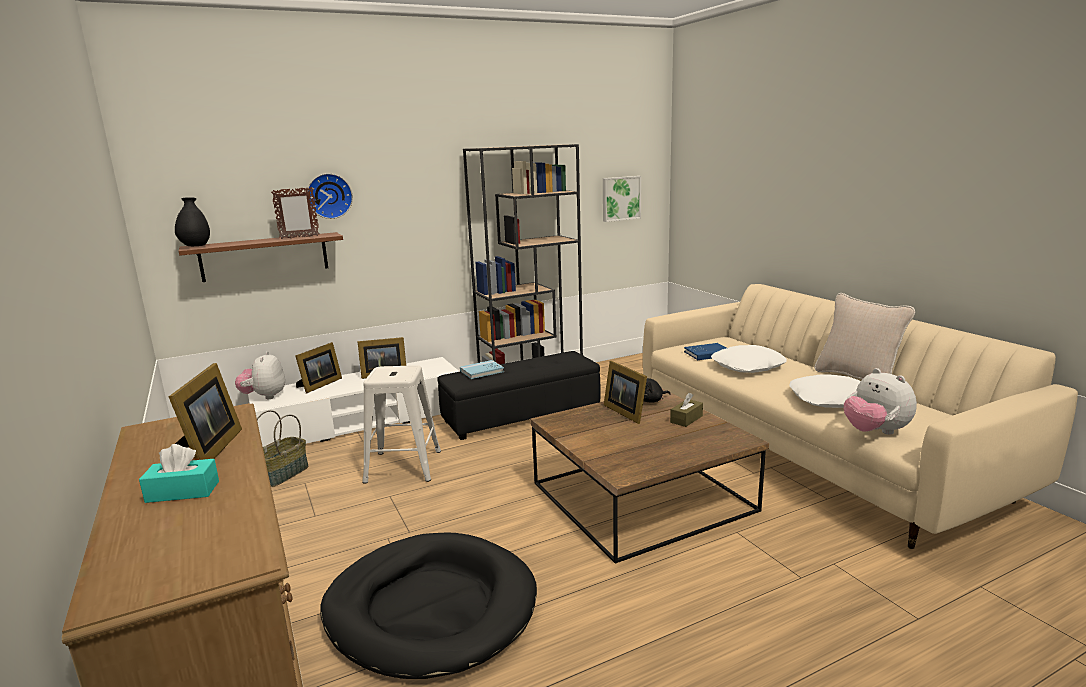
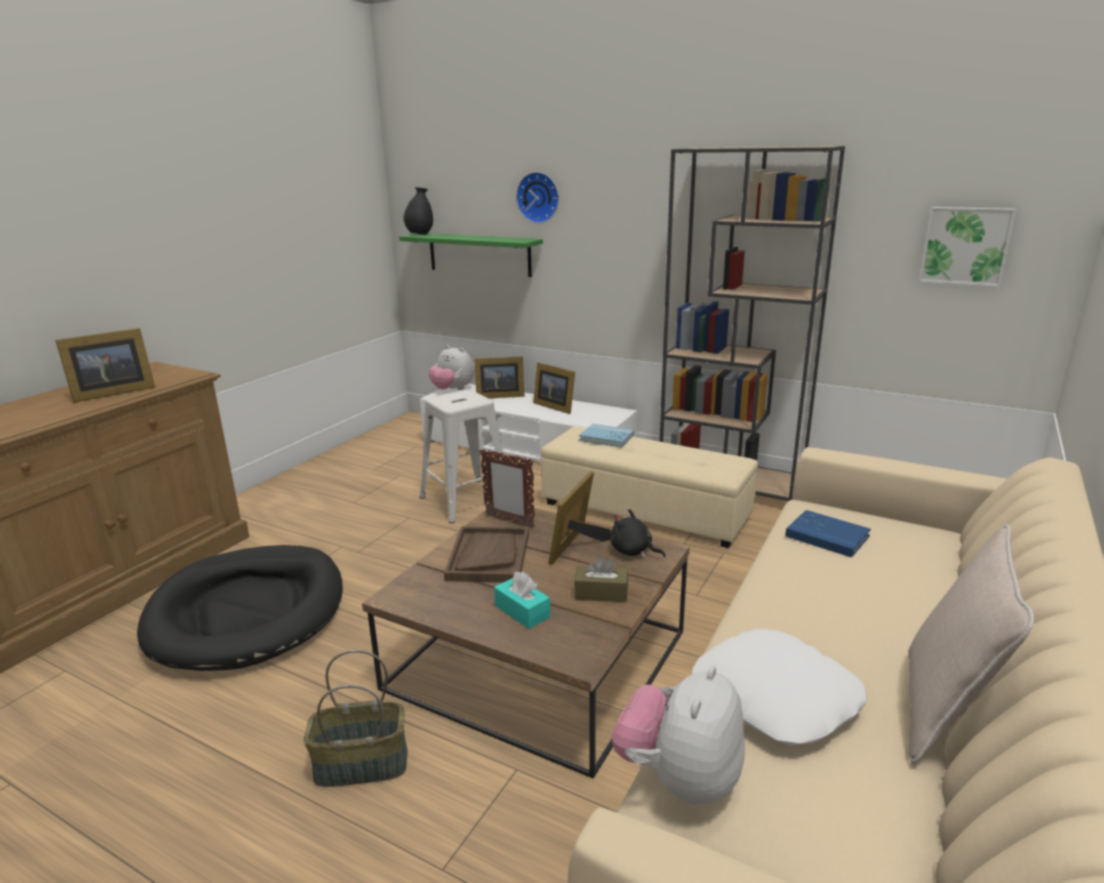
camera: 55 degrees right, 5 degrees up
turquoise tissue box [139,444,219,503] -> turquoise tissue box moved to [494,572,550,629]
brown shelf [179,232,343,282] -> green shelf [399,233,543,277]
plush toy [235,351,285,399] -> plush toy turned 105 degrees counterclockwise [429,345,474,390]
basket [257,410,308,487] -> basket moved to [304,650,407,787]
picture frame [271,187,320,239] -> picture frame moved to [480,449,535,529]
black ottoman [438,351,600,440] -> beige ottoman [541,426,758,548]
white pillow [711,345,787,373] -> none
none -> brown tray [444,526,529,582]

